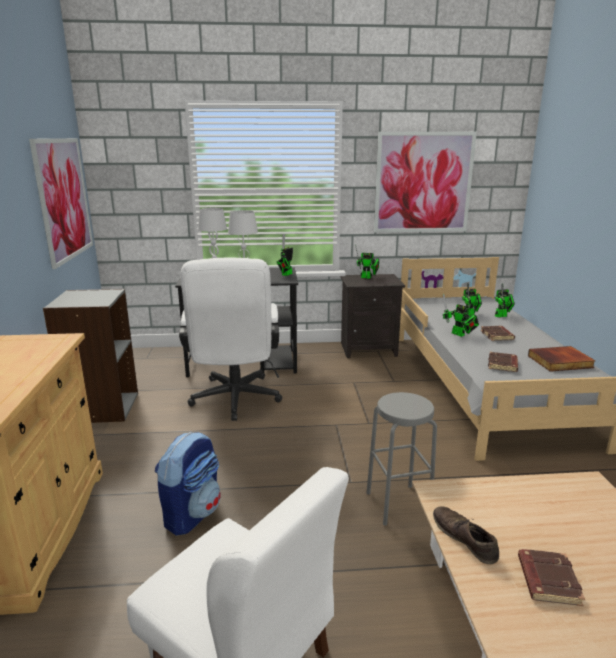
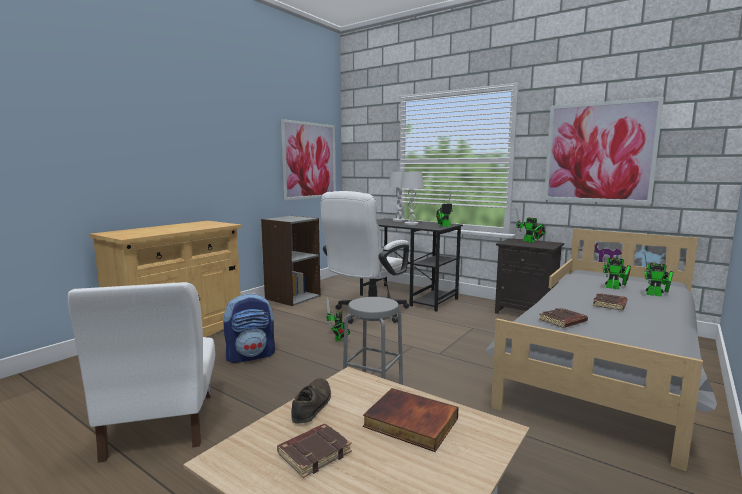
camera: 40 degrees right, 10 degrees down
toy robot [443,294,479,337] -> toy robot moved to [326,297,350,341]
book [528,346,596,372] -> book moved to [363,388,459,452]

